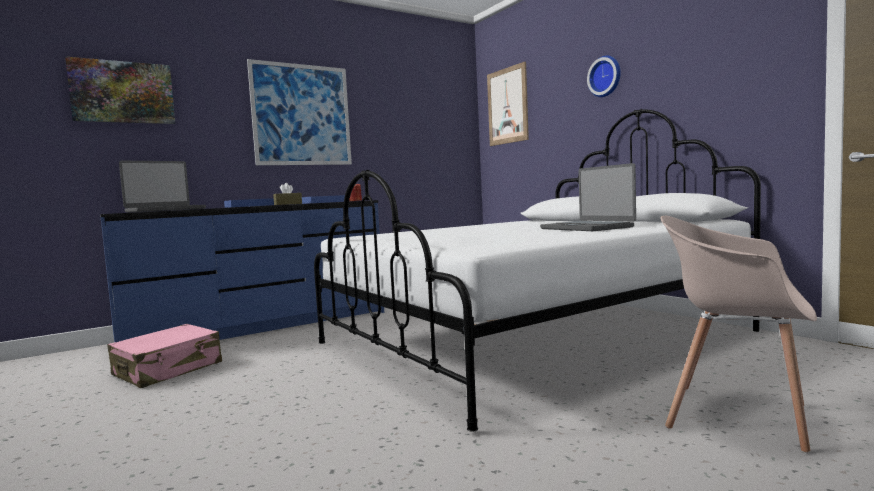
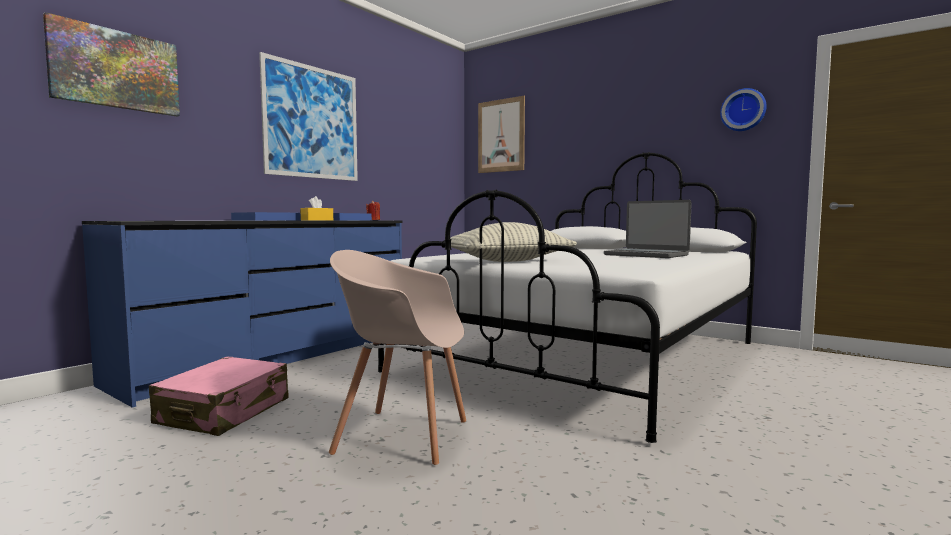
camera: 20 degrees left, 0 degrees up
laptop [119,161,206,213] -> none
brown tissue box [273,183,302,205] -> yellow tissue box [300,196,333,221]
wall clock [587,56,621,97] -> wall clock moved to [720,88,767,131]
beige chair [660,216,817,452] -> beige chair moved to [329,250,466,465]
none -> pillow [450,222,577,262]

